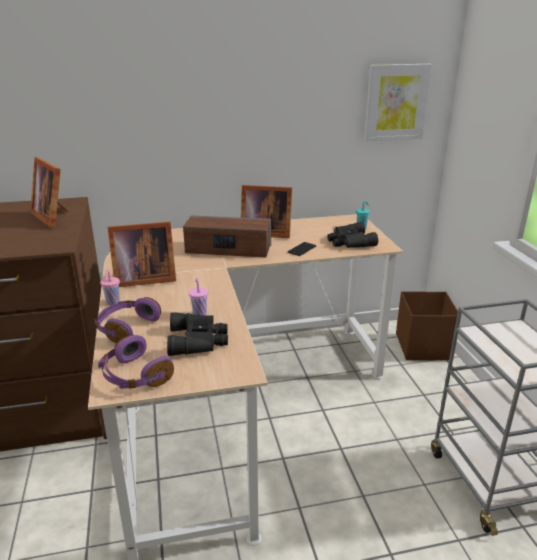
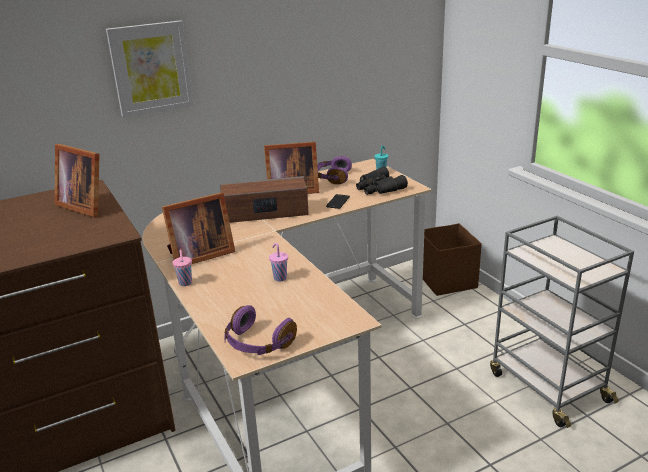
camera: 15 degrees left, 0 degrees up
purple headphones [94,297,161,343] -> purple headphones moved to [317,156,352,184]
black binoculars [167,312,228,356] -> none
picture [364,64,432,141] -> picture moved to [106,20,194,117]

